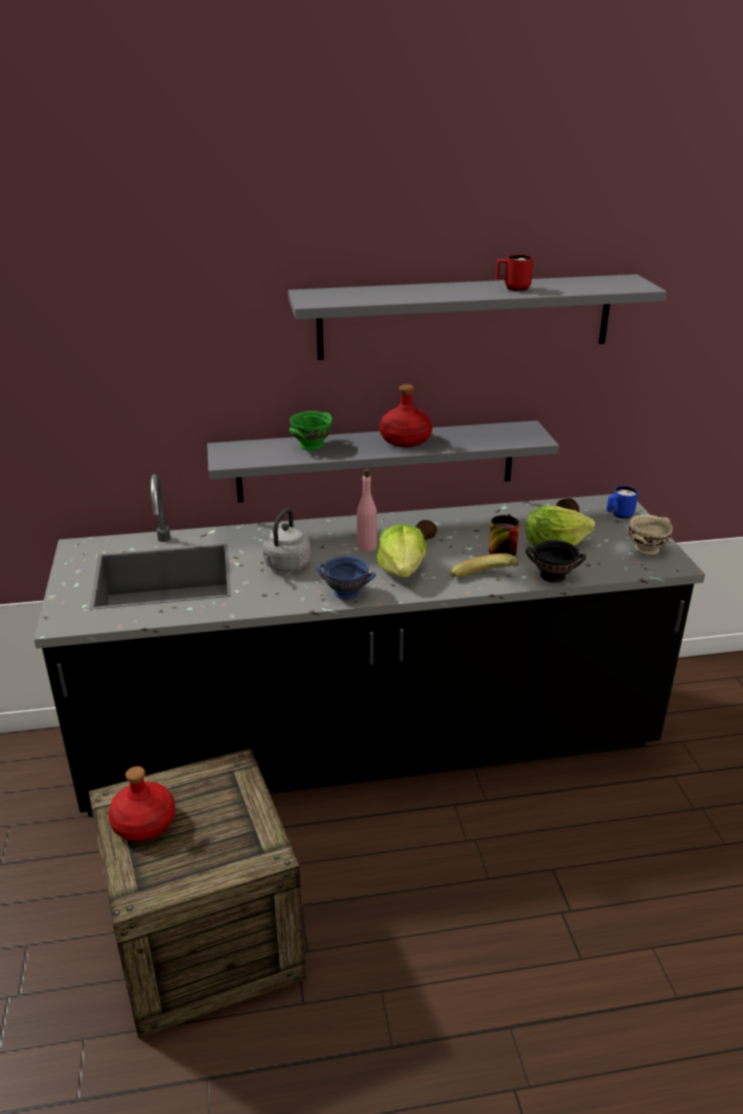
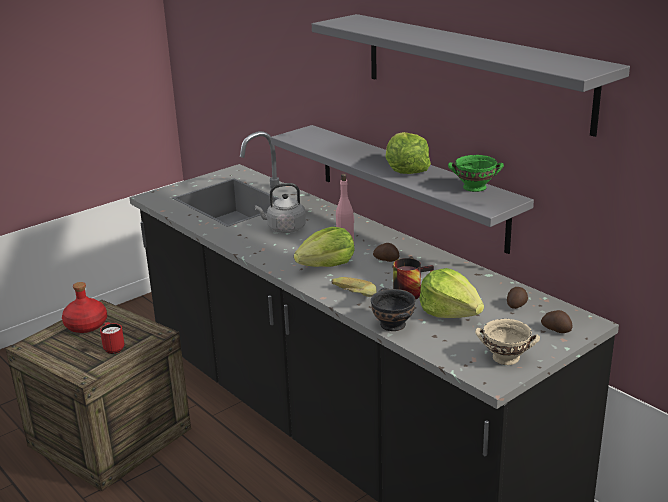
camera: 60 degrees right, 5 degrees down
green bowl [289,411,332,450] -> green bowl moved to [448,155,504,192]
blue bowl [317,556,376,600] -> none
red bottle [379,384,432,447] -> lettuce [386,132,431,174]
red mug [496,254,534,291] -> red mug moved to [100,322,125,354]
blue mug [607,486,638,519] -> potato [541,310,573,333]

